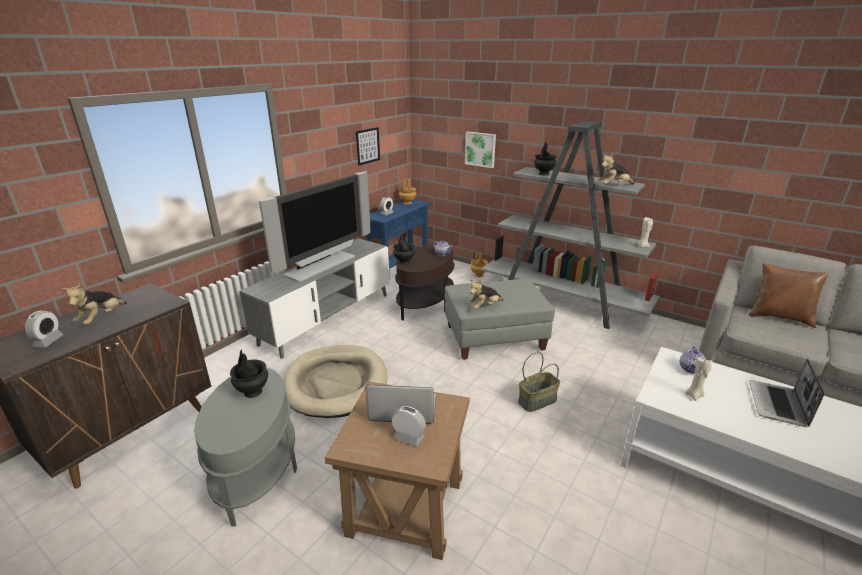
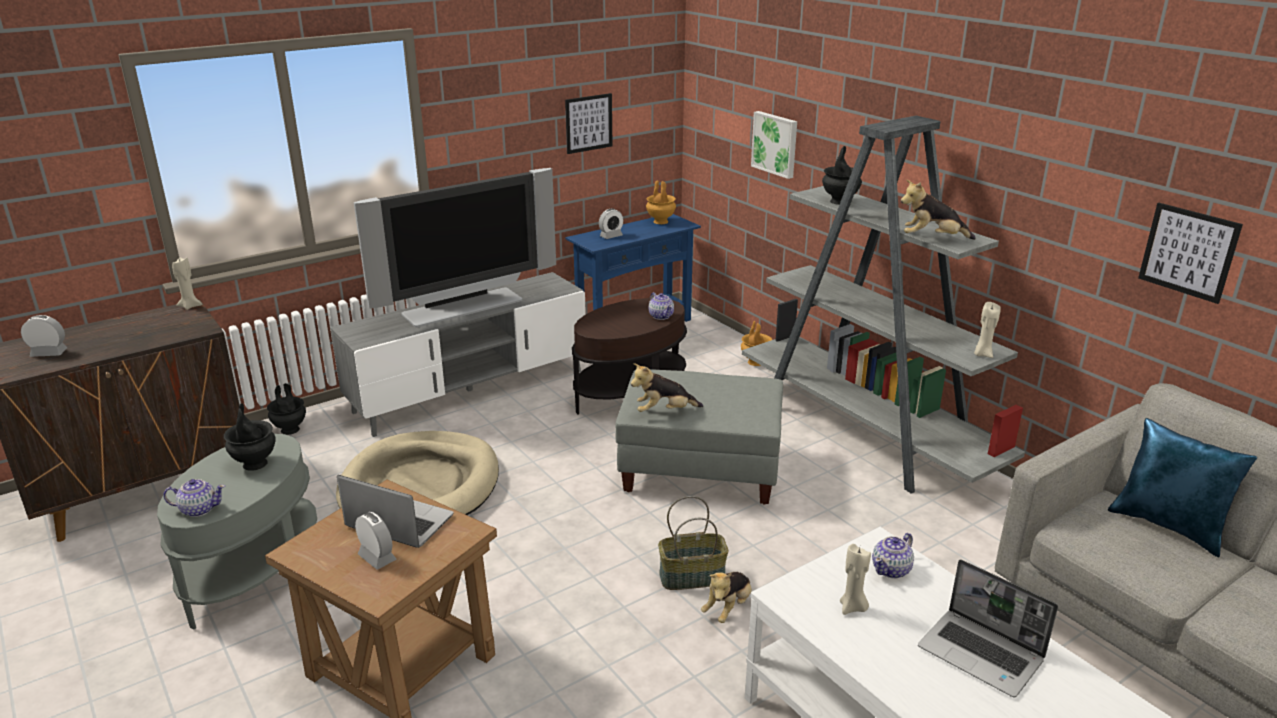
camera: 20 degrees right, 0 degrees up
alarm clock [25,311,64,347] -> alarm clock turned 120 degrees counterclockwise [21,315,67,357]
plush toy [61,284,127,325] -> plush toy moved to [701,572,752,623]
black vase [393,233,415,265] -> black vase moved to [267,383,306,435]
brown pillow [749,263,829,328] -> blue pillow [1108,418,1257,557]
laptop [749,359,825,427] -> laptop turned 90 degrees counterclockwise [918,559,1058,697]
none -> teapot [163,479,225,517]
none -> beige candle [172,257,203,310]
none -> picture [1138,203,1243,304]

